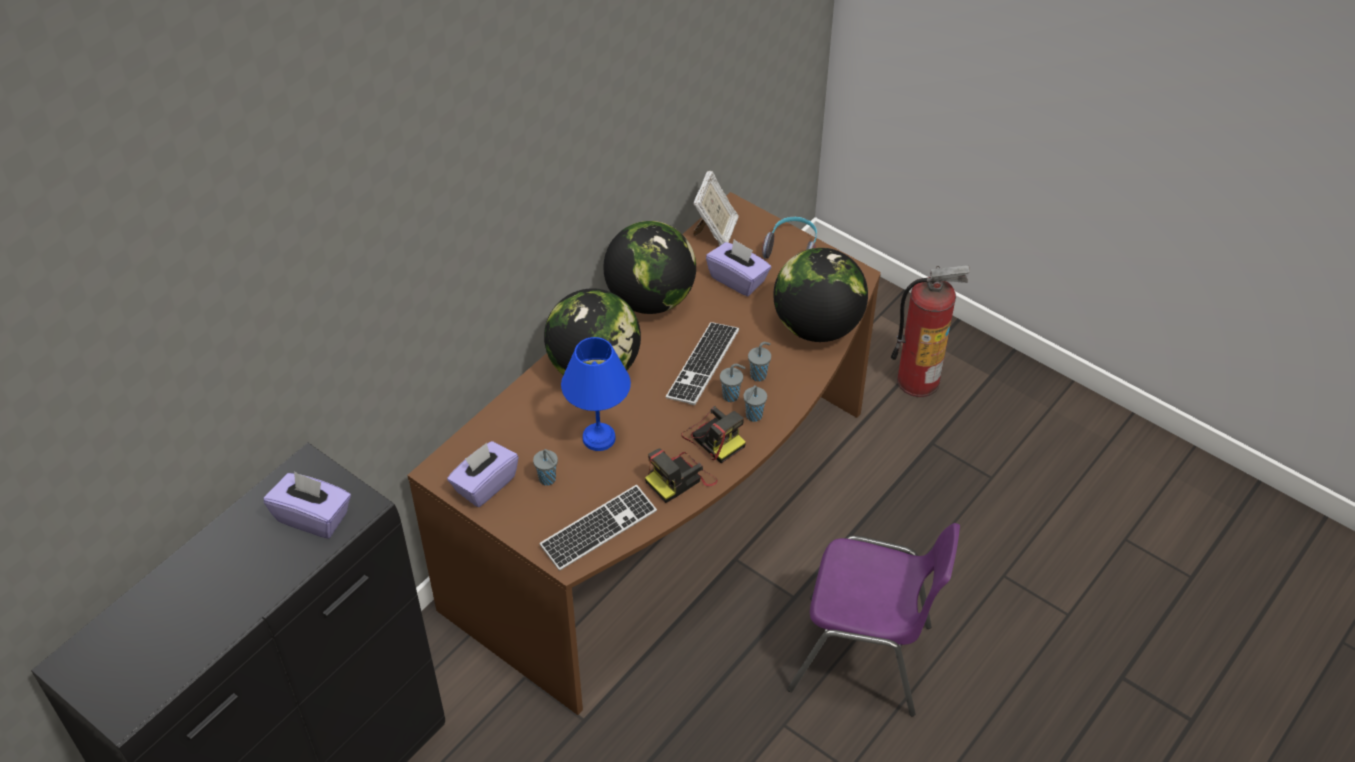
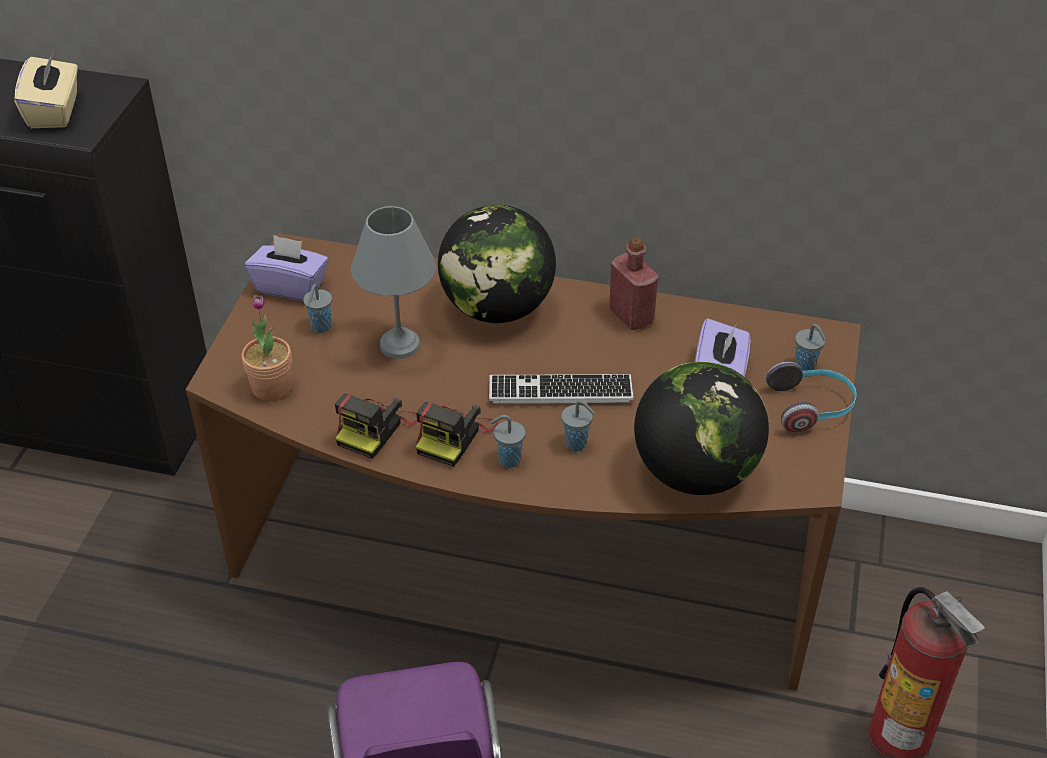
camera: 65 degrees right, 5 degrees down
purple tissue box [264,471,351,539] -> beige tissue box [15,52,78,128]
keyboard [539,485,657,571] -> potted plant [242,295,292,401]
blue table lamp [561,337,631,451] -> grey table lamp [351,206,436,359]
globe [603,221,696,314] -> red bottle [609,237,659,330]
camera [645,448,718,503] -> camera turned 90 degrees counterclockwise [335,394,418,459]
picture frame [693,171,739,245] -> none
grey cup [720,364,745,402] -> grey cup moved to [795,324,826,371]

